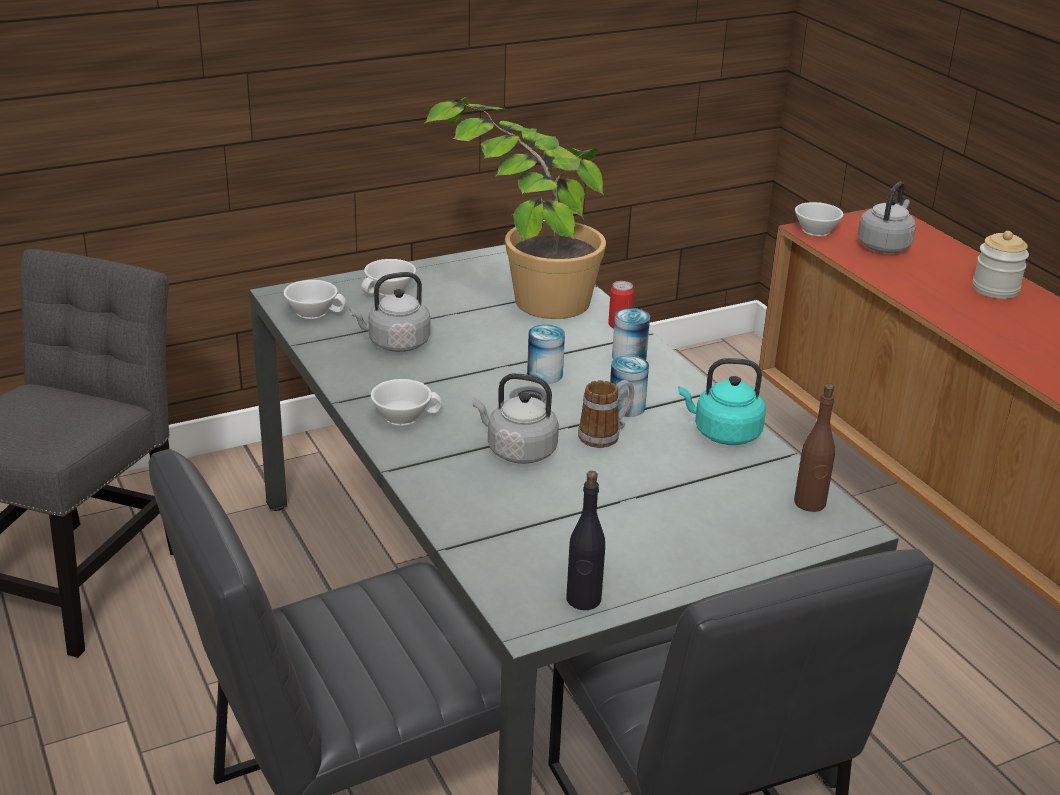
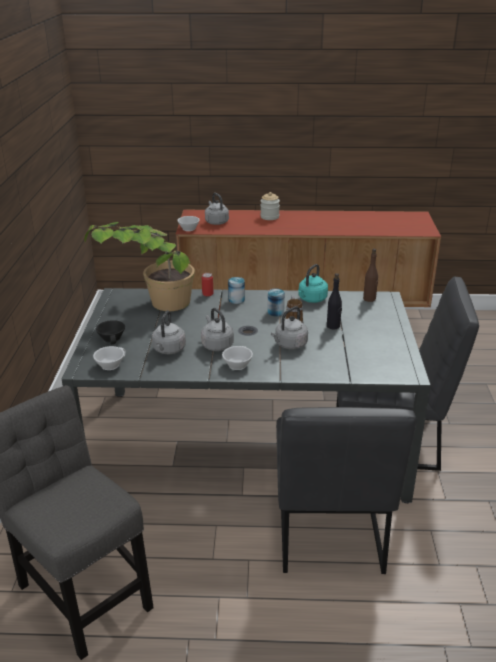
camera: 60 degrees left, 0 degrees up
white cup [361,259,416,296] -> black cup [96,320,125,344]
can [527,324,565,384] -> none
black bottle [566,471,605,610] -> black bottle moved to [327,273,342,330]
none -> grey kettle [201,308,234,351]

